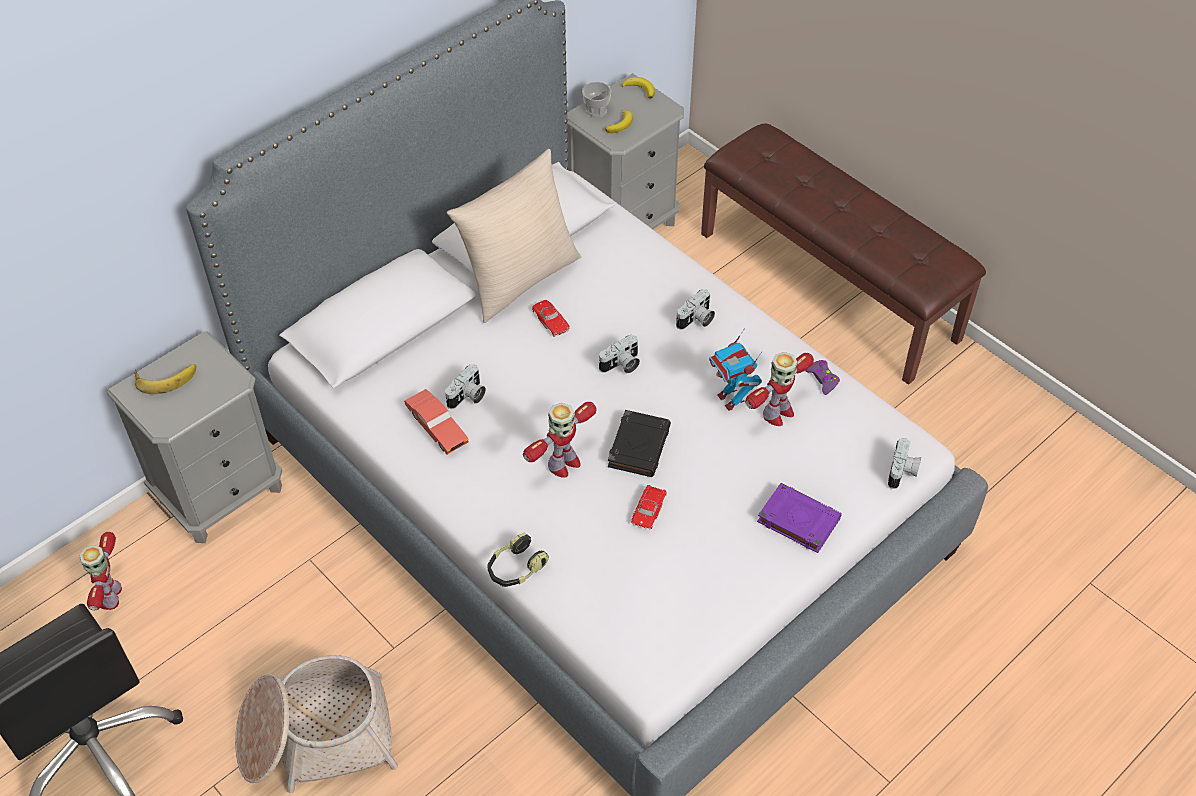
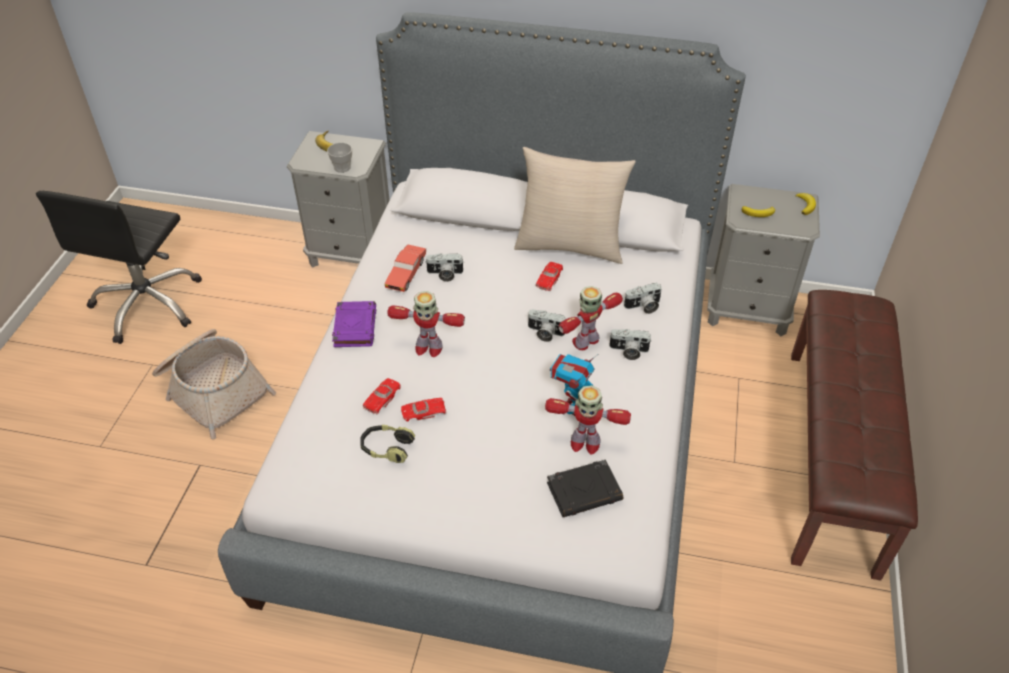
camera: 55 degrees right, 5 degrees down
toy robot [80,532,122,610] -> toy robot moved to [558,286,623,350]
headphones [487,533,549,587] -> headphones moved to [360,425,415,463]
cup [582,82,611,118] -> cup moved to [327,143,352,173]
black book [608,410,671,477] -> black book moved to [547,460,623,517]
purple book [757,483,842,553] -> purple book moved to [332,301,376,347]
purple game controller [805,360,840,395] -> none
camera [888,438,921,489] -> camera moved to [624,283,662,314]
none -> red toy car [363,378,401,414]

